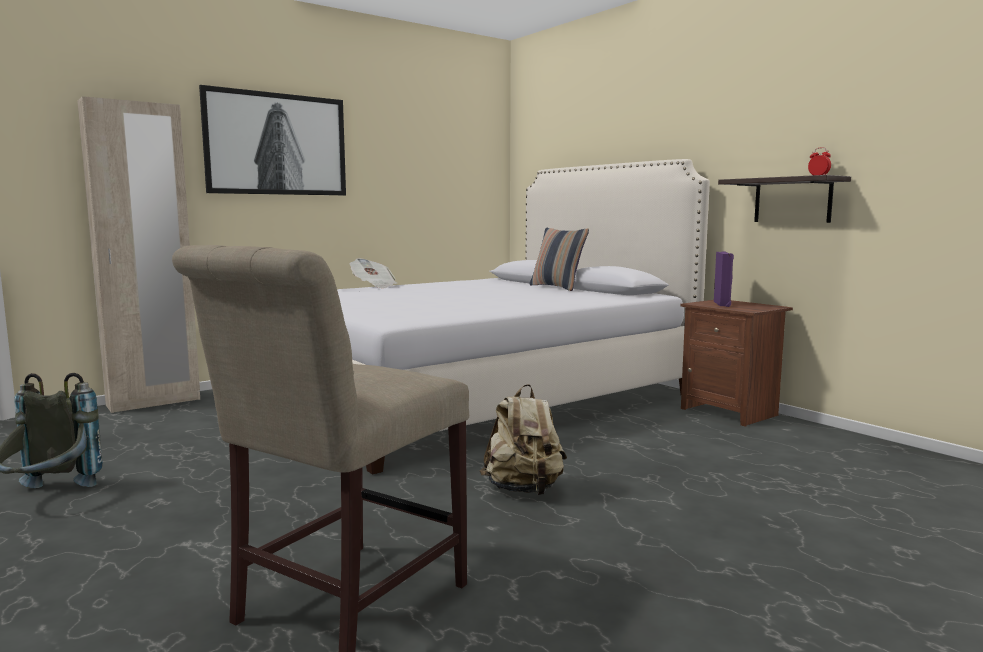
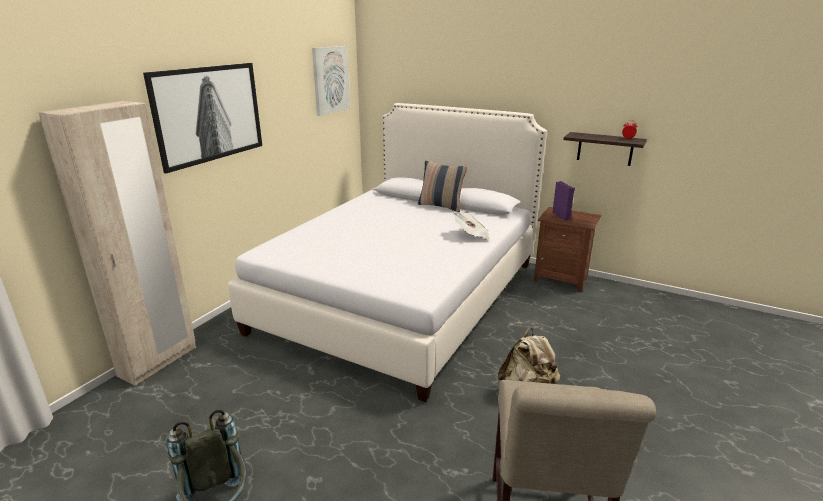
camera: 25 degrees left, 15 degrees up
newspaper [350,258,397,288] -> newspaper moved to [453,212,490,241]
none -> picture [312,46,350,116]

